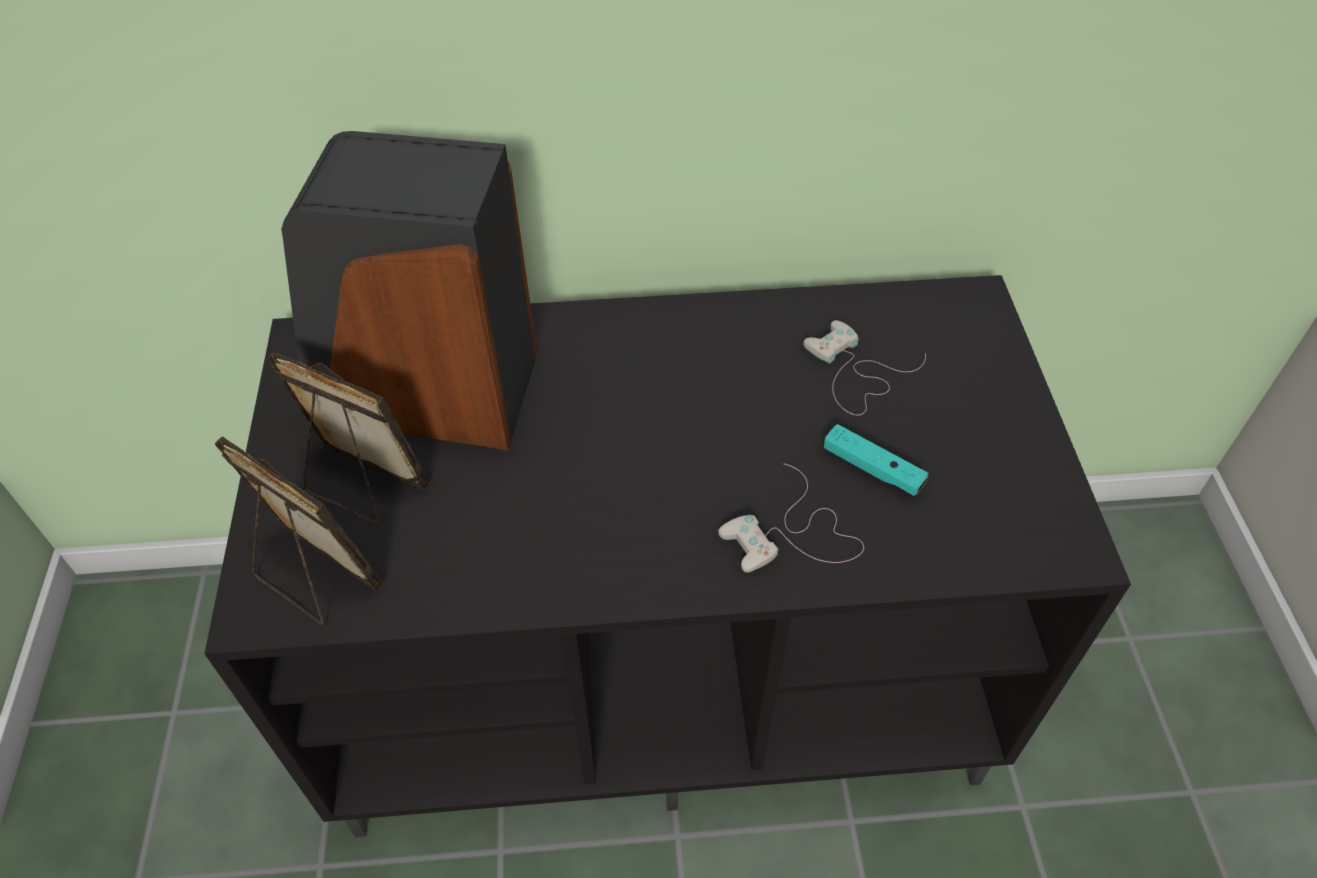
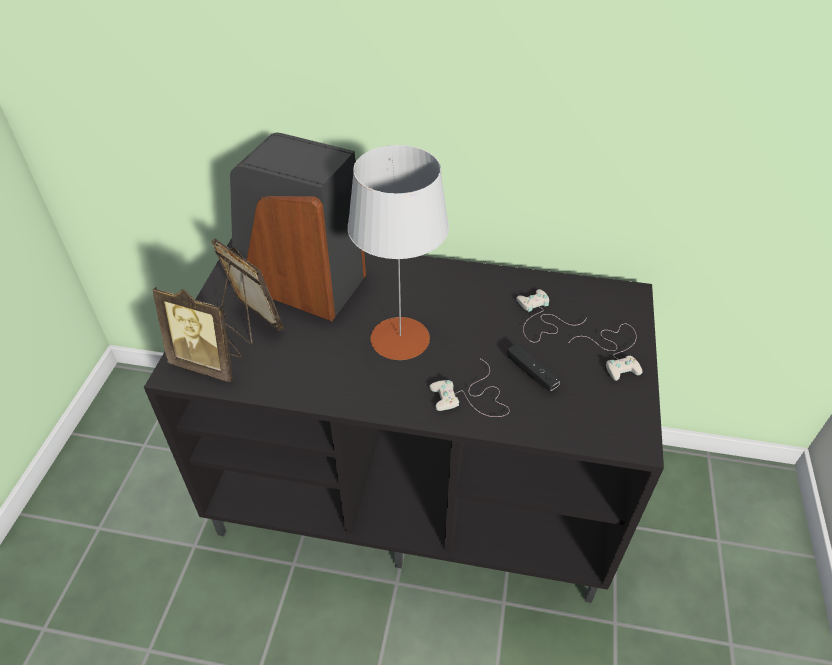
camera: 15 degrees right, 5 degrees down
picture frame [215,437,382,625] -> picture frame turned 150 degrees clockwise [152,287,242,382]
turquoise game controller [824,424,928,496] -> black game controller [507,343,561,391]
none -> grey table lamp [347,145,449,360]
none -> white game controller [569,324,642,381]

